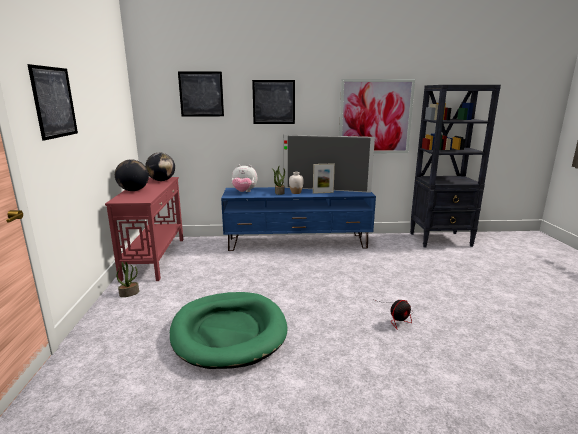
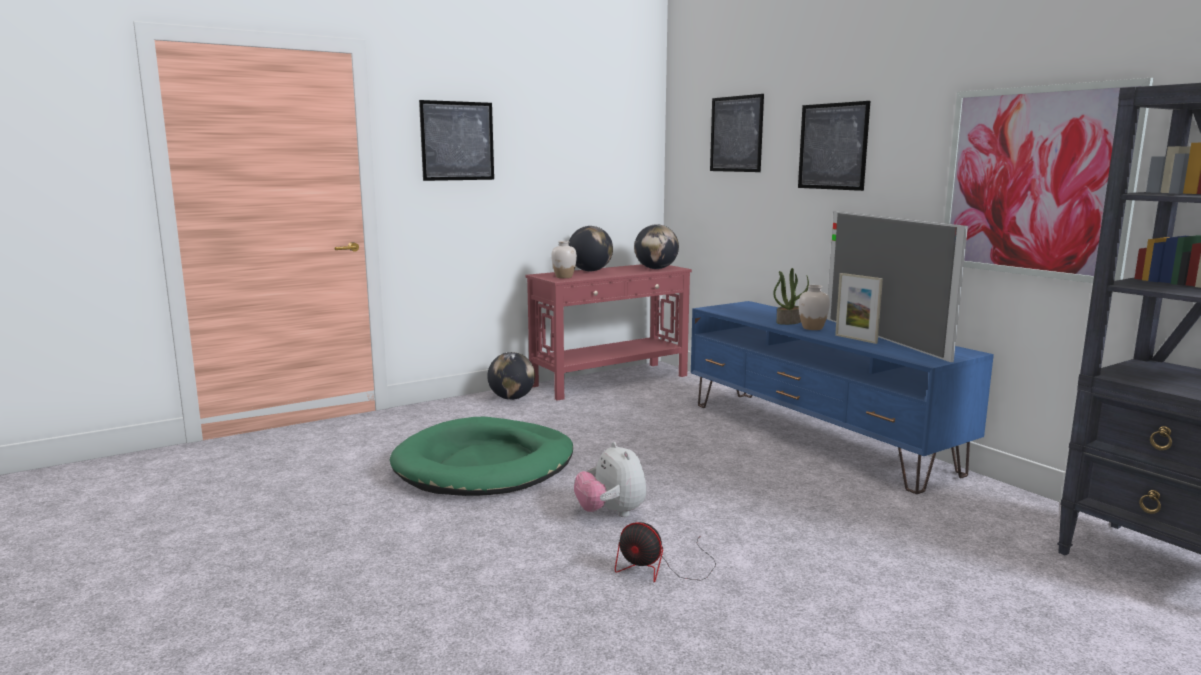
camera: 60 degrees right, 5 degrees down
potted plant [117,262,139,297] -> globe [487,352,535,400]
plush toy [232,165,257,192] -> plush toy moved to [574,442,646,517]
none -> white vase [551,241,577,278]

